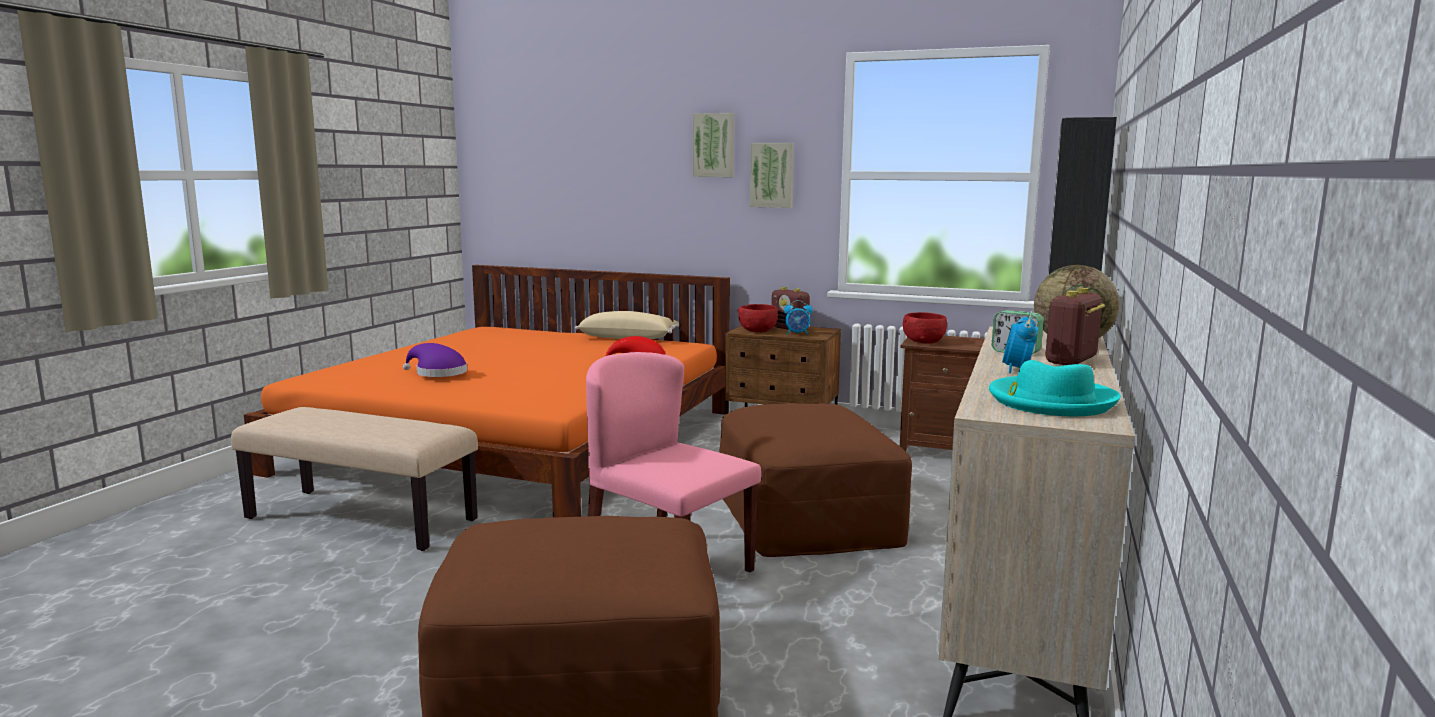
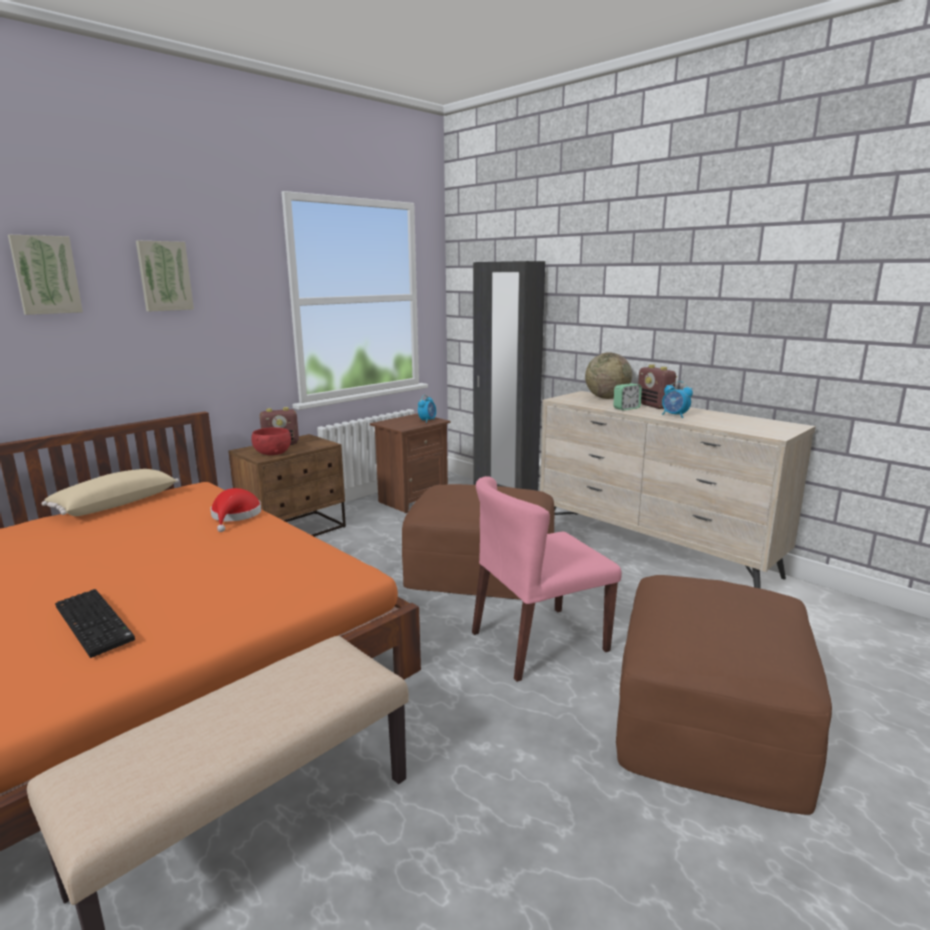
camera: 65 degrees left, 5 degrees up
purple hat [403,343,467,377] -> keyboard [55,589,135,658]
picture [750,143,794,208] -> picture moved to [8,235,83,315]
alarm clock [784,300,813,335] -> alarm clock moved to [418,395,436,423]
red bowl [903,312,947,344] -> none
turquoise hat [989,360,1121,416] -> none

